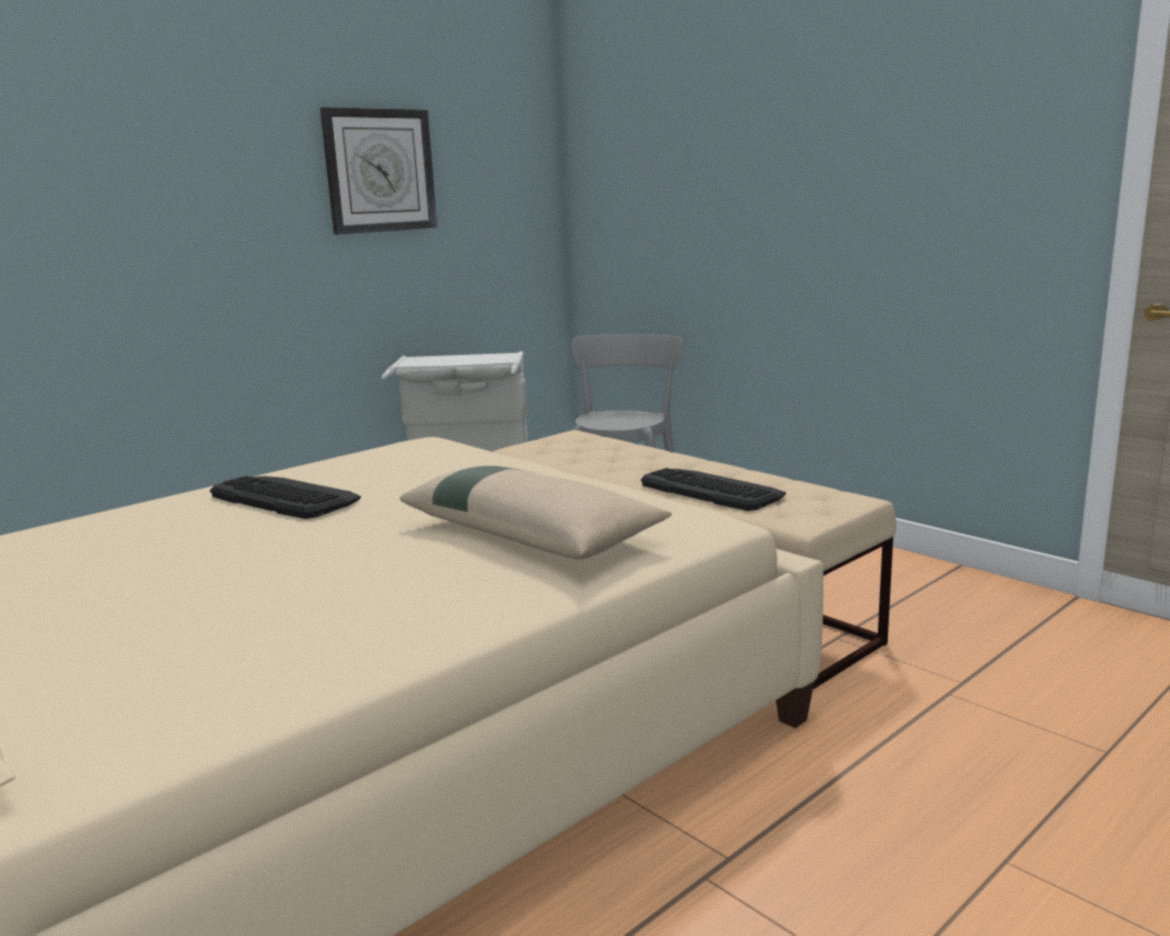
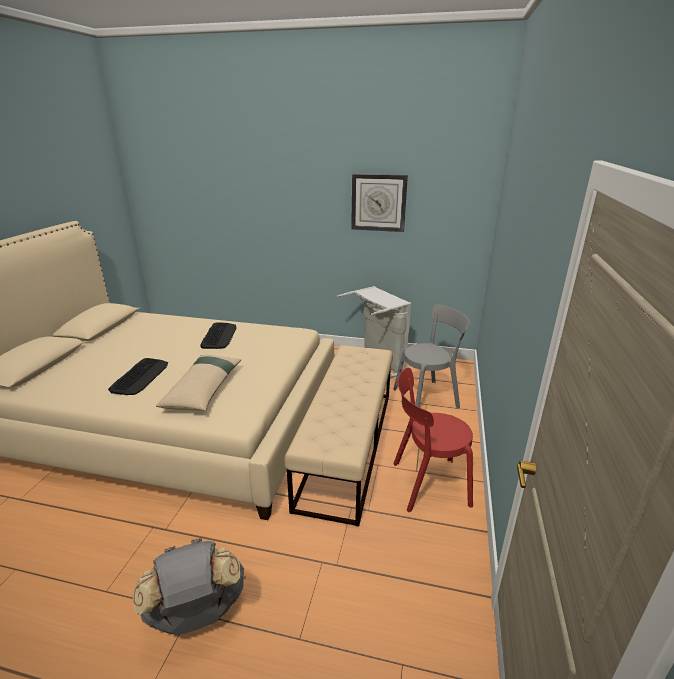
camera: 55 degrees right, 10 degrees up
keyboard [641,468,786,511] -> keyboard moved to [108,358,168,395]
none -> grey backpack [133,538,246,635]
none -> red chair [393,368,473,512]

